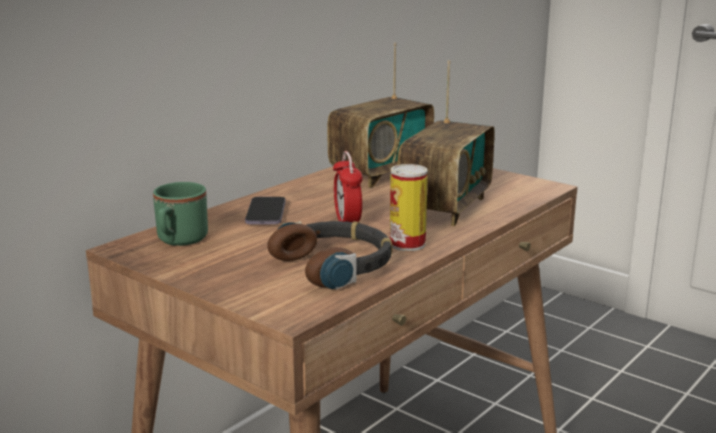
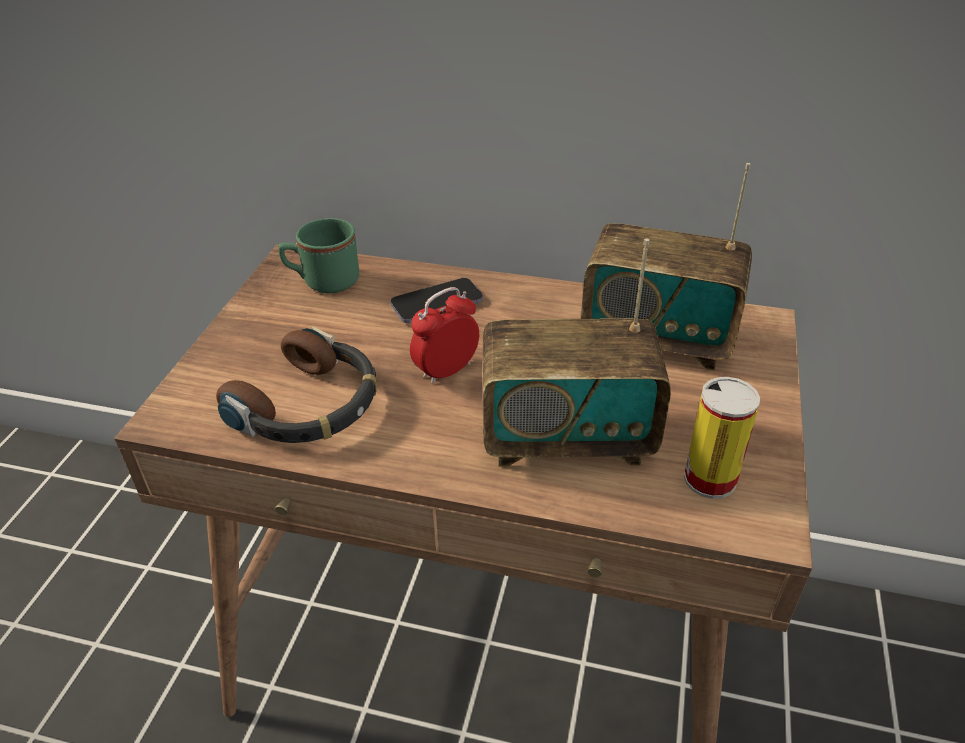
camera: 65 degrees right, 20 degrees up
can [390,164,428,251] -> can moved to [684,377,760,499]

